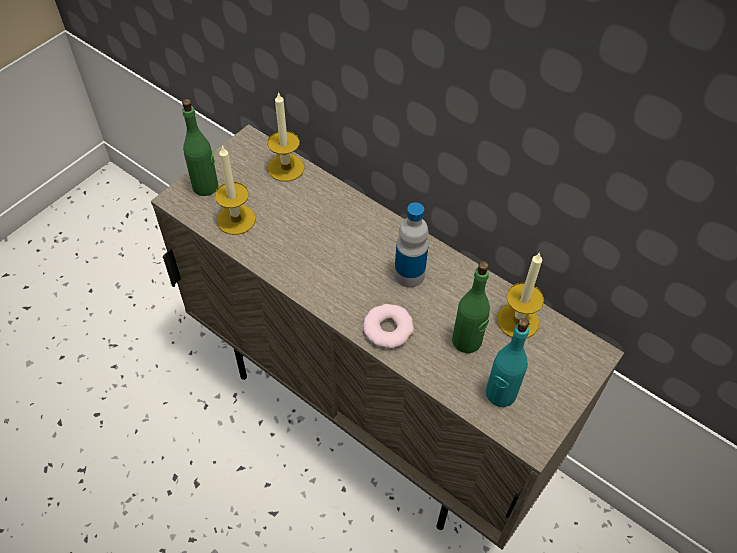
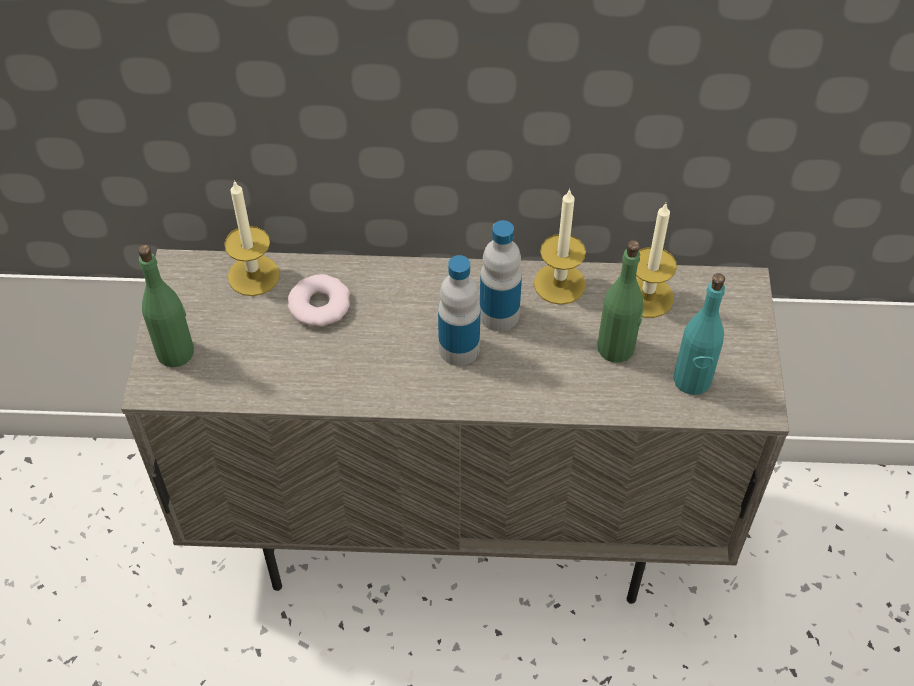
camera: 35 degrees left, 0 degrees up
candle [214,145,256,235] -> candle moved to [534,188,586,305]
donut [363,304,414,349] -> donut moved to [288,274,350,327]
none -> bottle [438,255,480,366]

